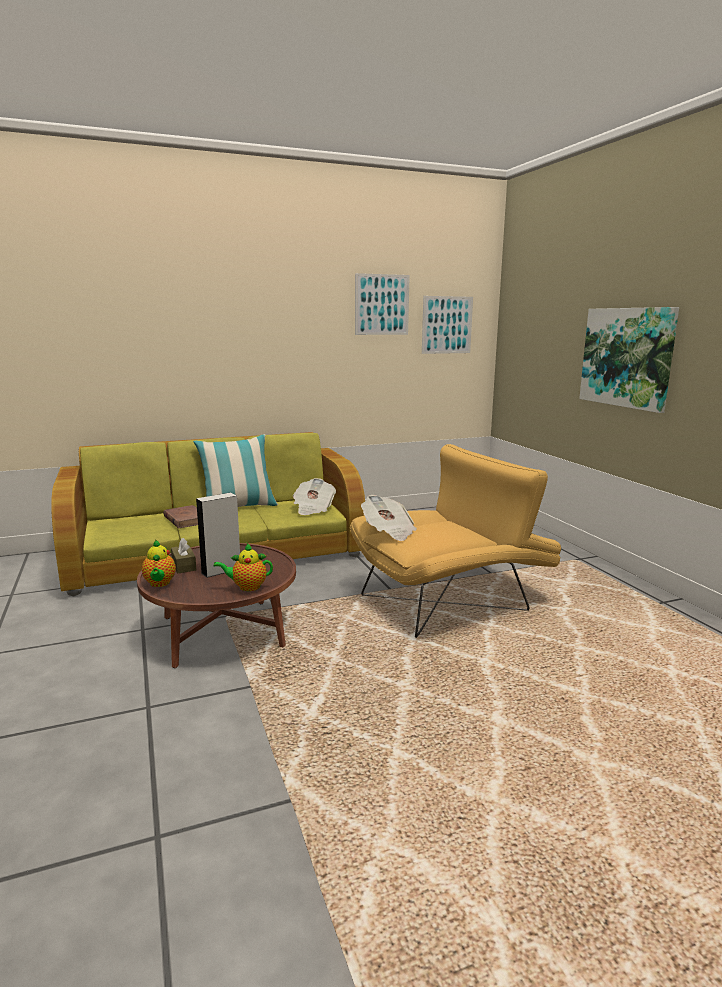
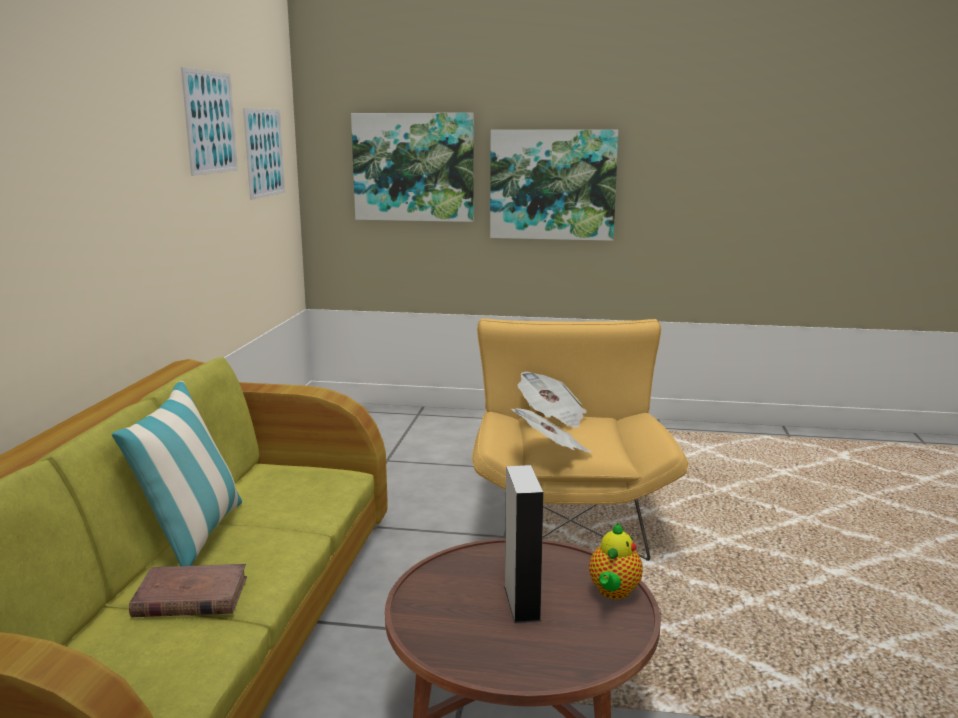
camera: 60 degrees left, 0 degrees up
teapot [142,540,176,587] -> none
brown tissue box [171,538,196,573] -> none
newspaper [293,478,336,515] -> newspaper moved to [518,372,586,428]
none -> picture [351,113,474,222]

